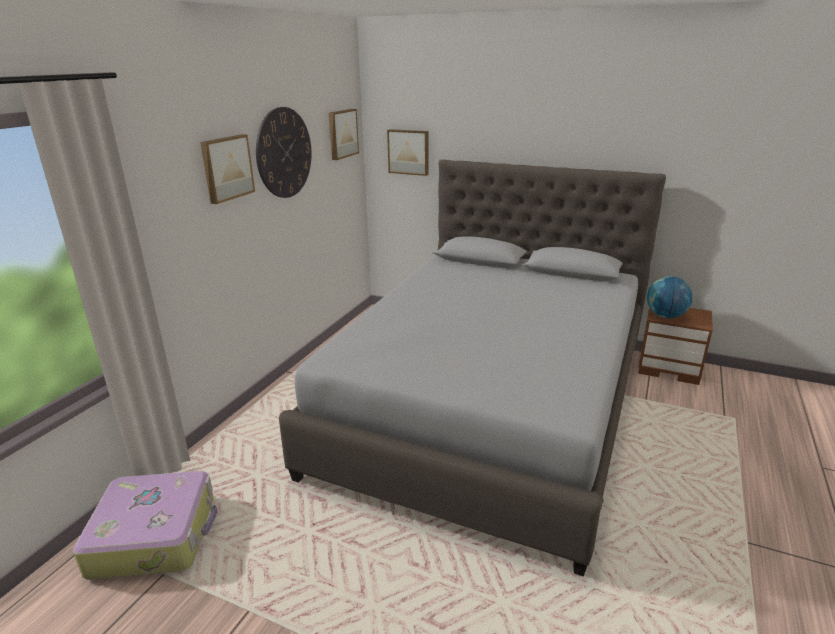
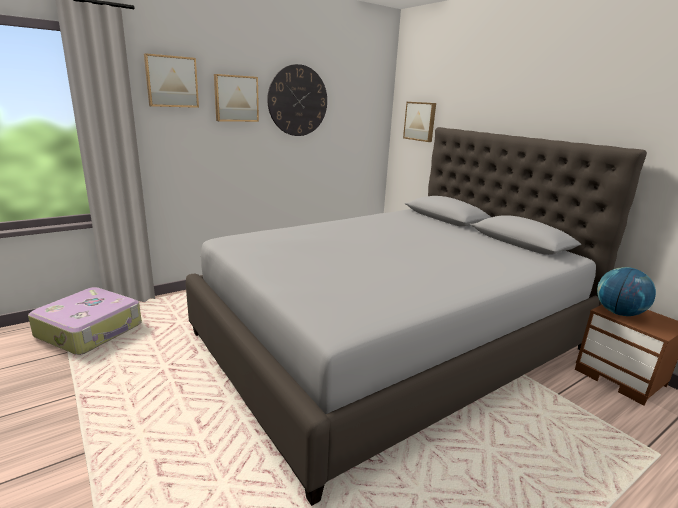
camera: 30 degrees right, 5 degrees down
picture [329,109,359,160] -> picture moved to [144,53,199,108]

